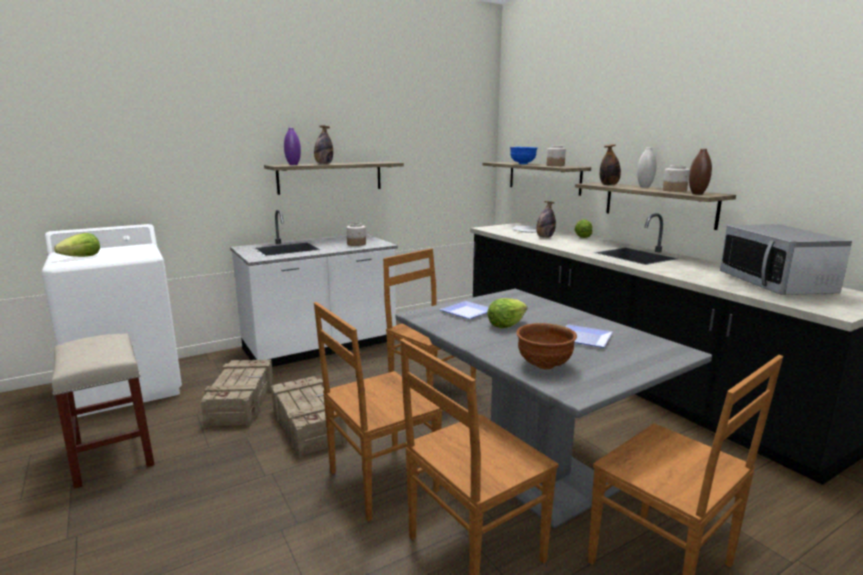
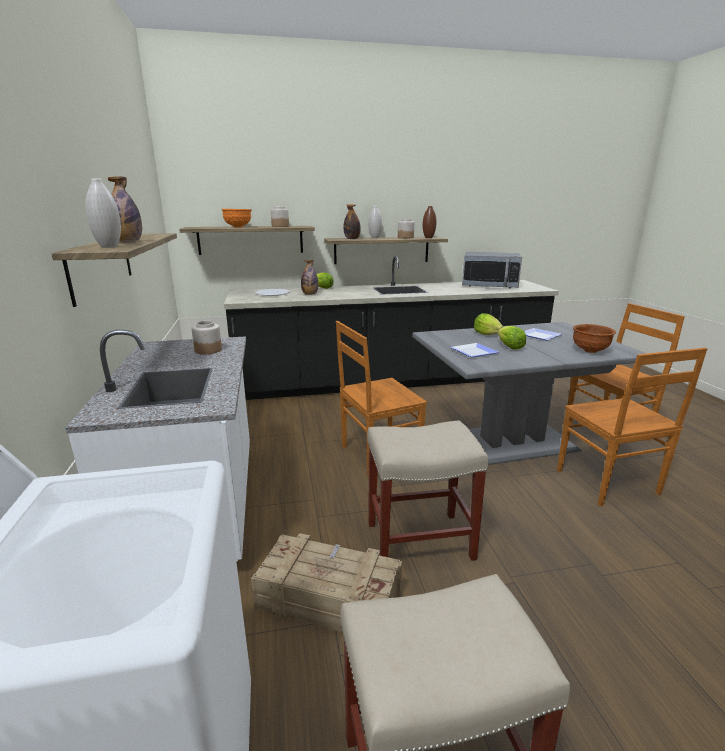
camera: 70 degrees left, 5 degrees up
lettuce [54,233,100,257] -> lettuce moved to [474,313,503,335]
crate [271,376,347,458] -> beige stool [367,420,488,561]
purple vase [284,128,301,165] -> white vase [85,178,121,248]
brown chair [314,302,442,521] -> none
blue bowl [510,147,538,164] -> orange bowl [222,209,252,228]

